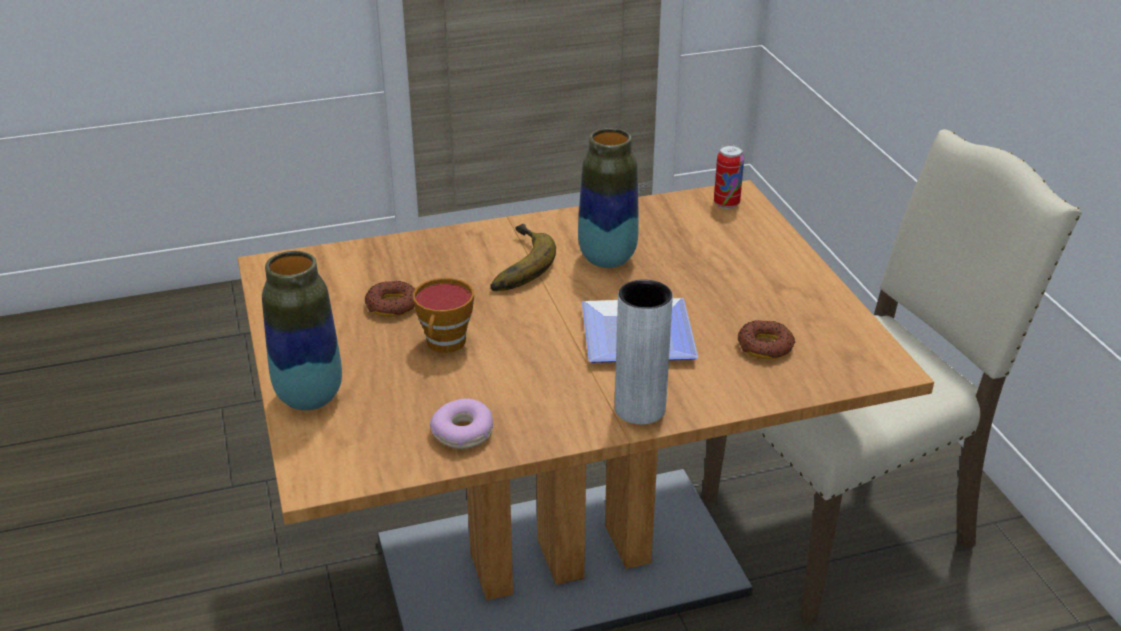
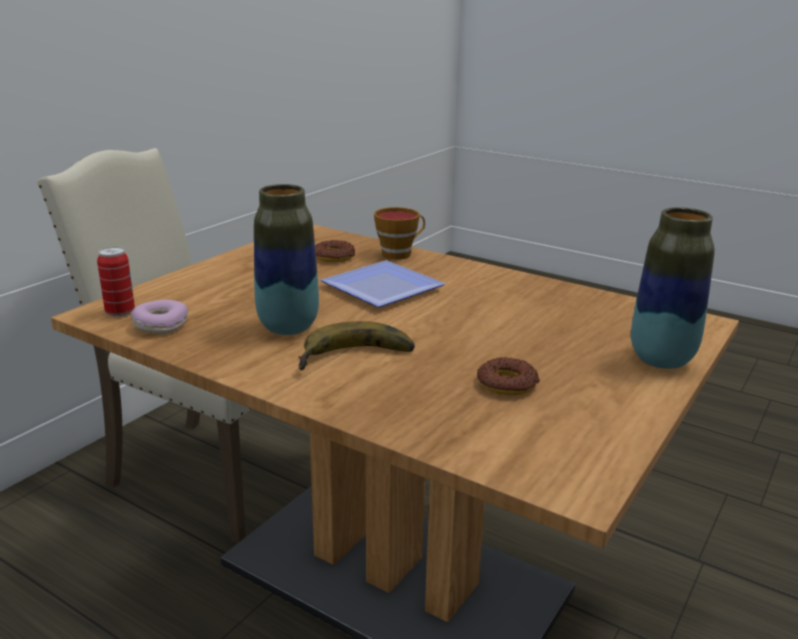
camera: 130 degrees left, 10 degrees down
cup [413,278,474,353] -> cup moved to [374,207,425,260]
donut [430,399,493,449] -> donut moved to [131,300,188,334]
grey vase [615,279,673,424] -> none

